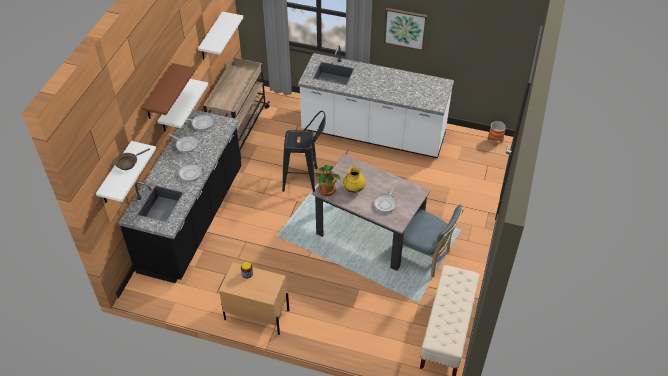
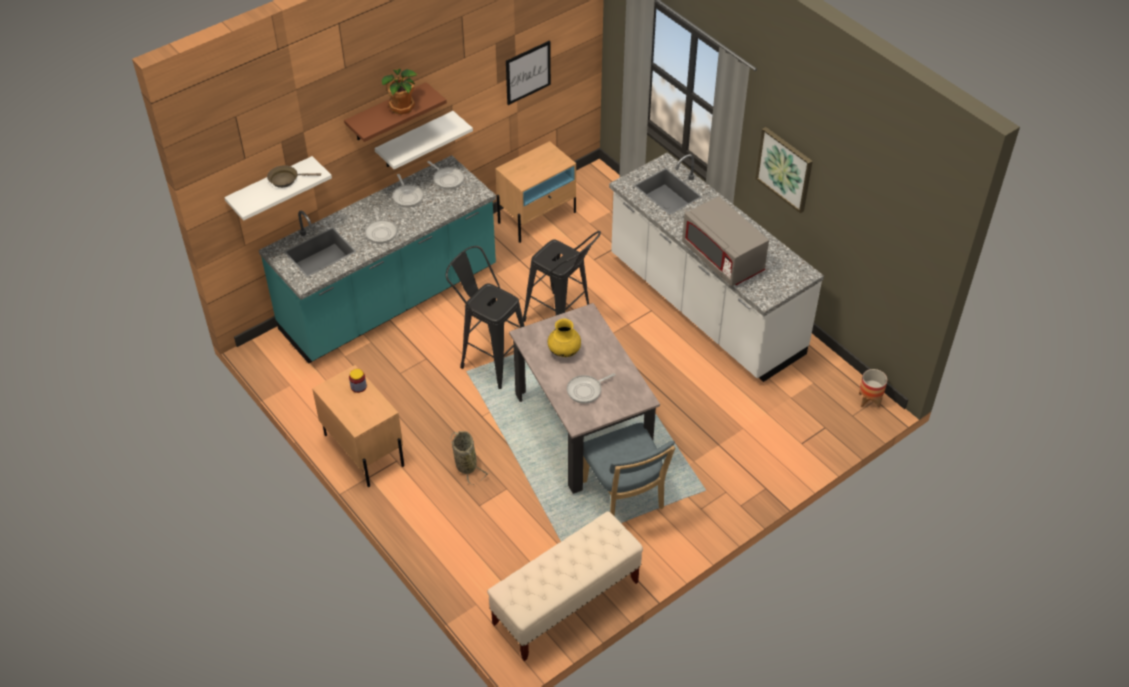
camera: 35 degrees right, 0 degrees up
black counter [118,110,242,283] -> turquoise counter [259,155,496,364]
white shelf [198,12,243,60] -> picture [506,41,551,105]
beige cart [203,57,270,158] -> beige nightstand [495,141,576,243]
potted plant [316,165,341,196] -> potted plant moved to [382,69,417,115]
none -> black stool [446,246,525,389]
none -> basket [450,431,488,485]
none -> grey microwave [682,196,769,286]

